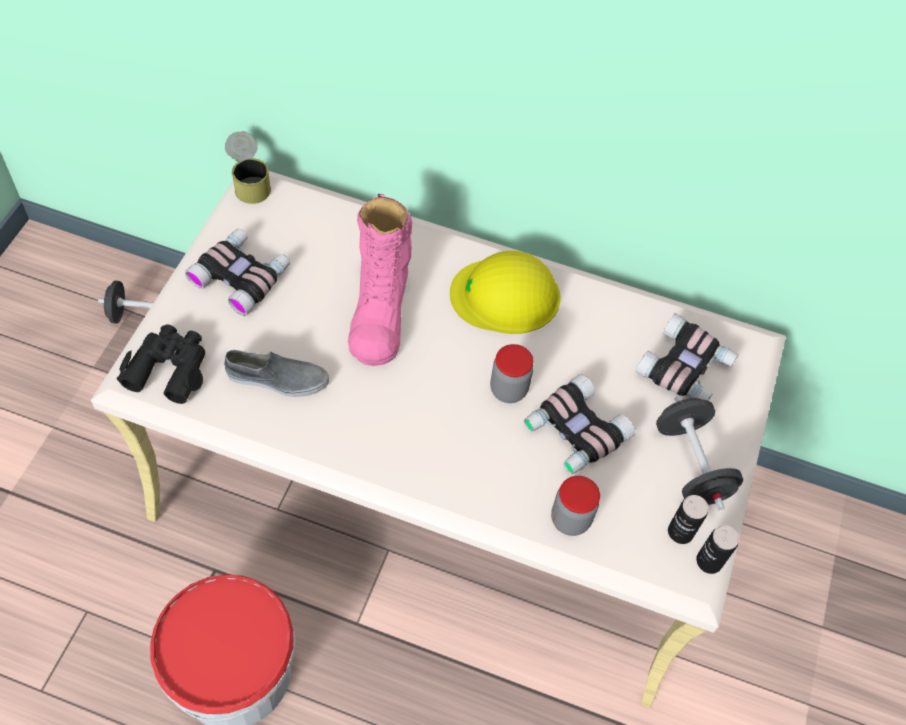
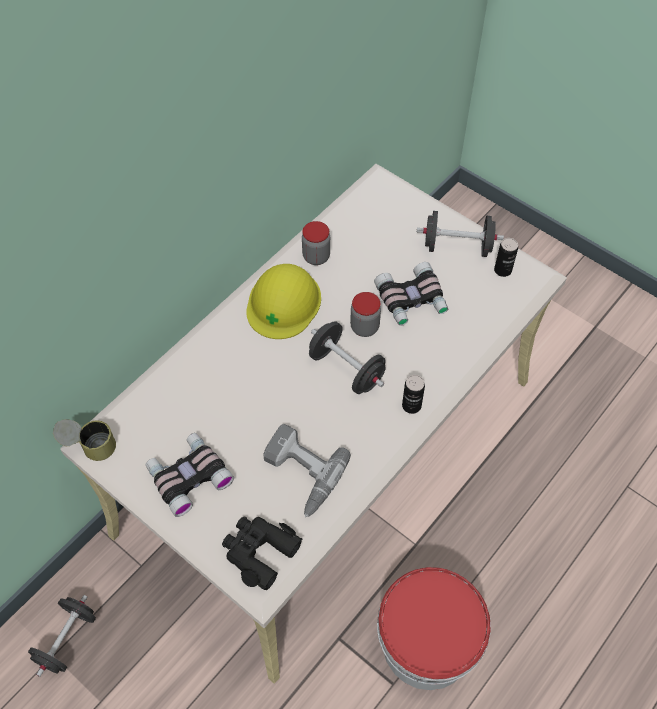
camera: 65 degrees left, 0 degrees up
grey shoe [224,350,329,397] -> power drill [263,424,351,517]
pink boot [348,194,412,366] -> none
jar [551,476,600,536] -> jar moved to [302,221,330,265]
binoculars [636,313,738,401] -> none
can [696,525,739,574] -> can moved to [402,375,425,414]
none -> black dumbbell [309,321,386,394]

